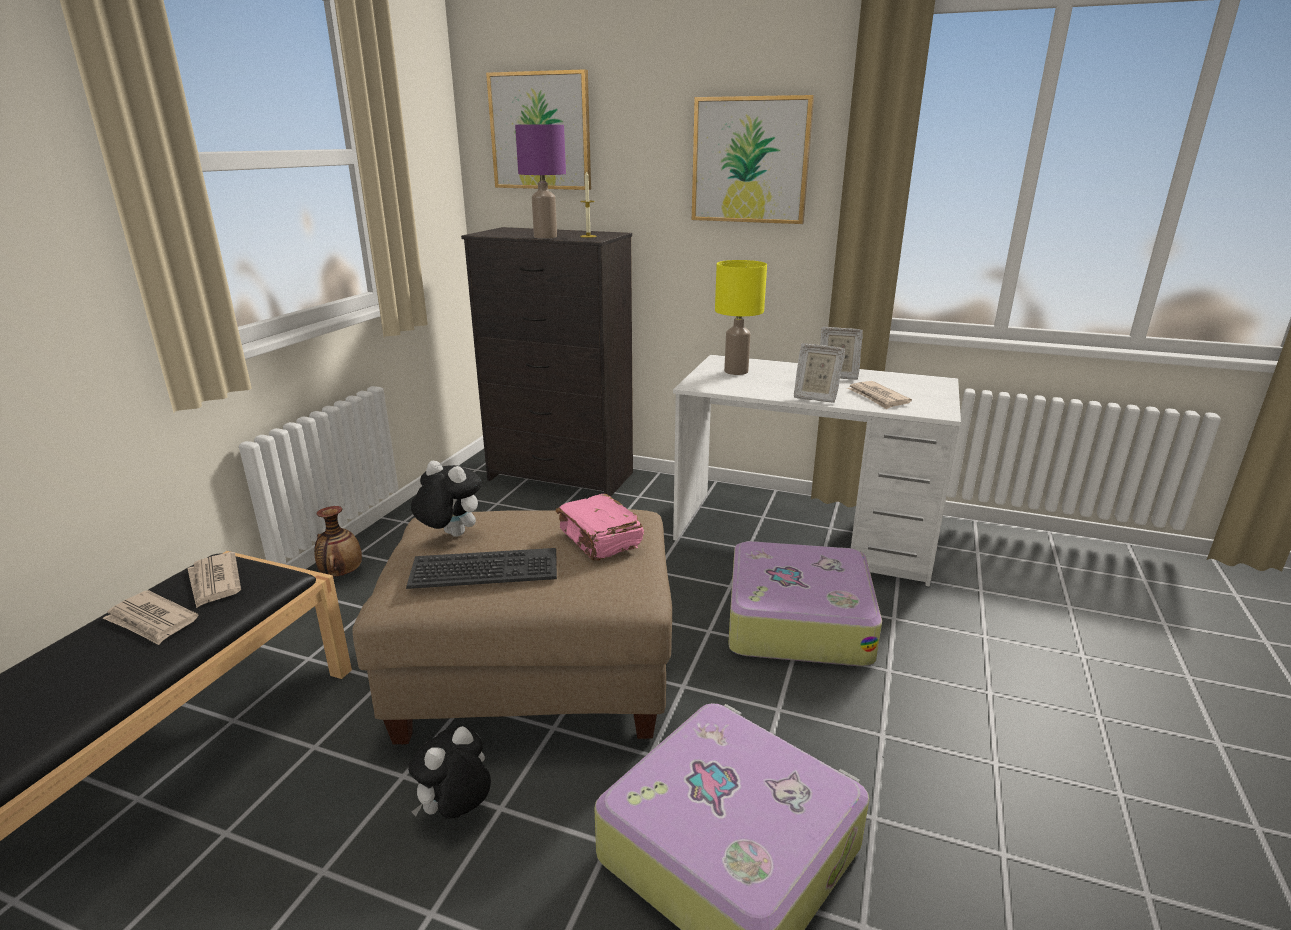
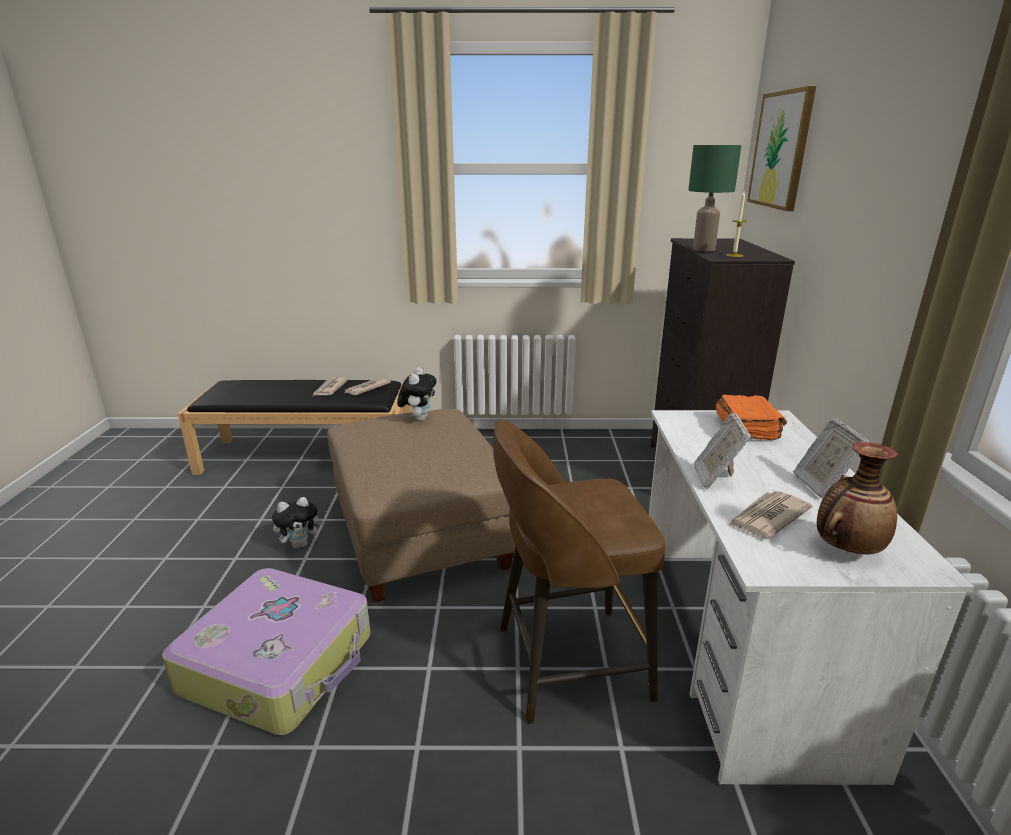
camera: 70 degrees right, 0 degrees up
vase [314,506,362,577] -> vase moved to [817,442,897,554]
keyboard [406,548,557,589] -> none
plush toy [408,726,491,819] -> plush toy turned 135 degrees clockwise [272,497,325,549]
purple table lamp [515,124,566,239] -> green table lamp [688,145,741,251]
pink book [556,494,644,561] -> none
picture [692,95,814,224] -> none
yellow table lamp [715,260,767,375] -> orange book [716,395,787,440]
suitcase [728,541,882,666] -> brown stool [493,420,665,724]

